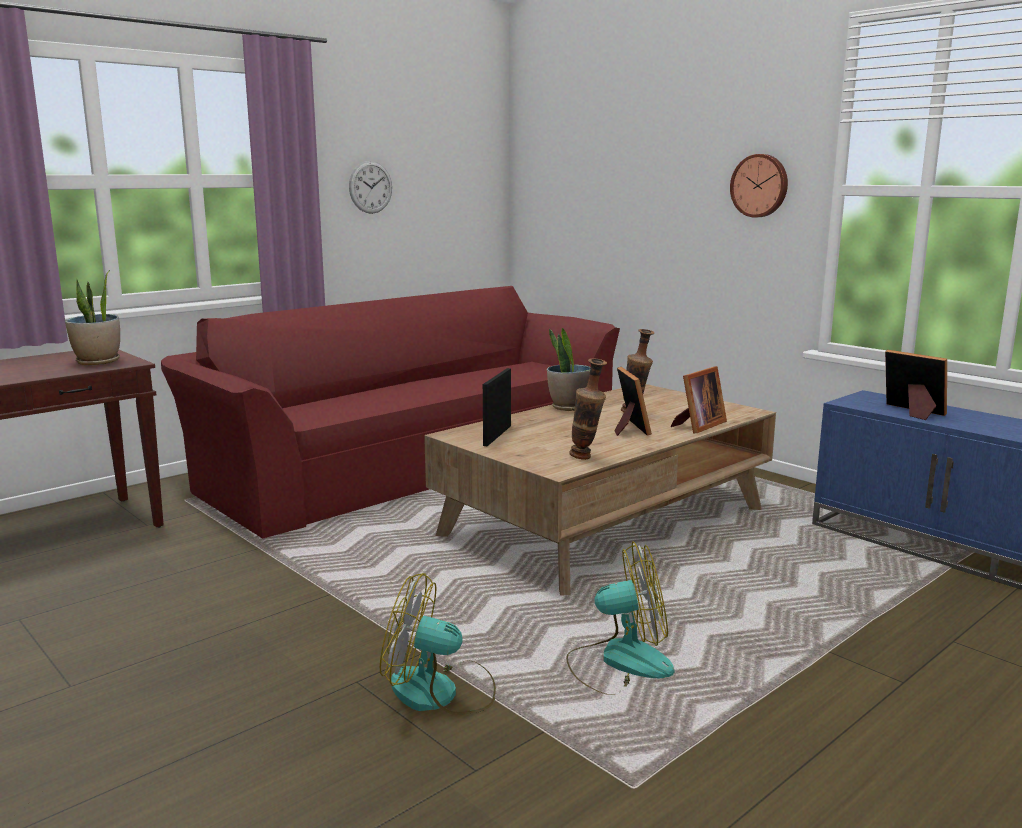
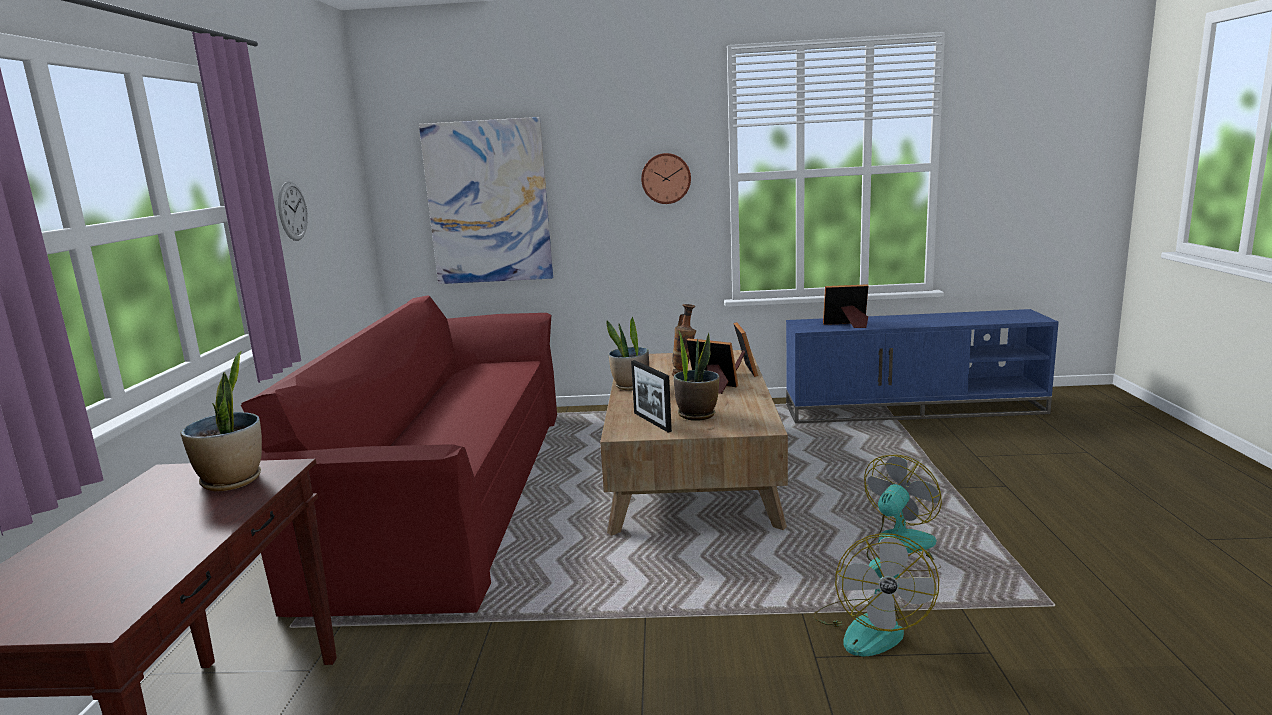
camera: 45 degrees left, 0 degrees up
fan [380,573,496,715] -> fan turned 45 degrees counterclockwise [813,533,939,656]
vase [569,358,607,460] -> none
none -> picture [419,117,553,284]
none -> potted plant [674,331,719,421]

